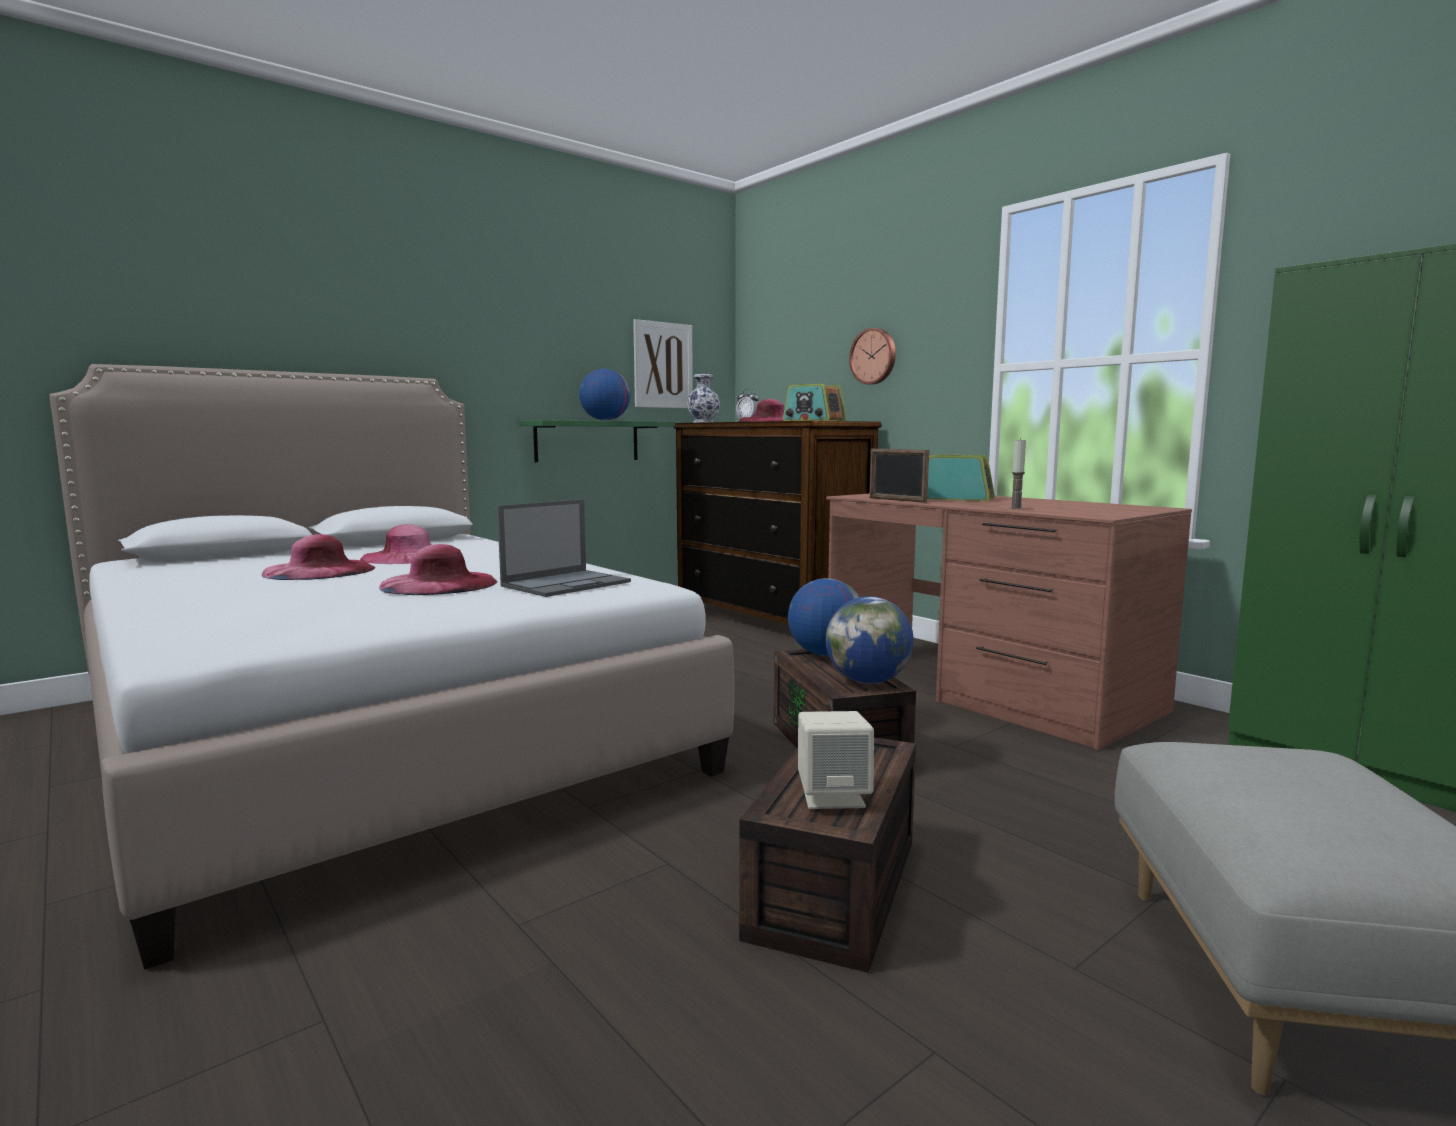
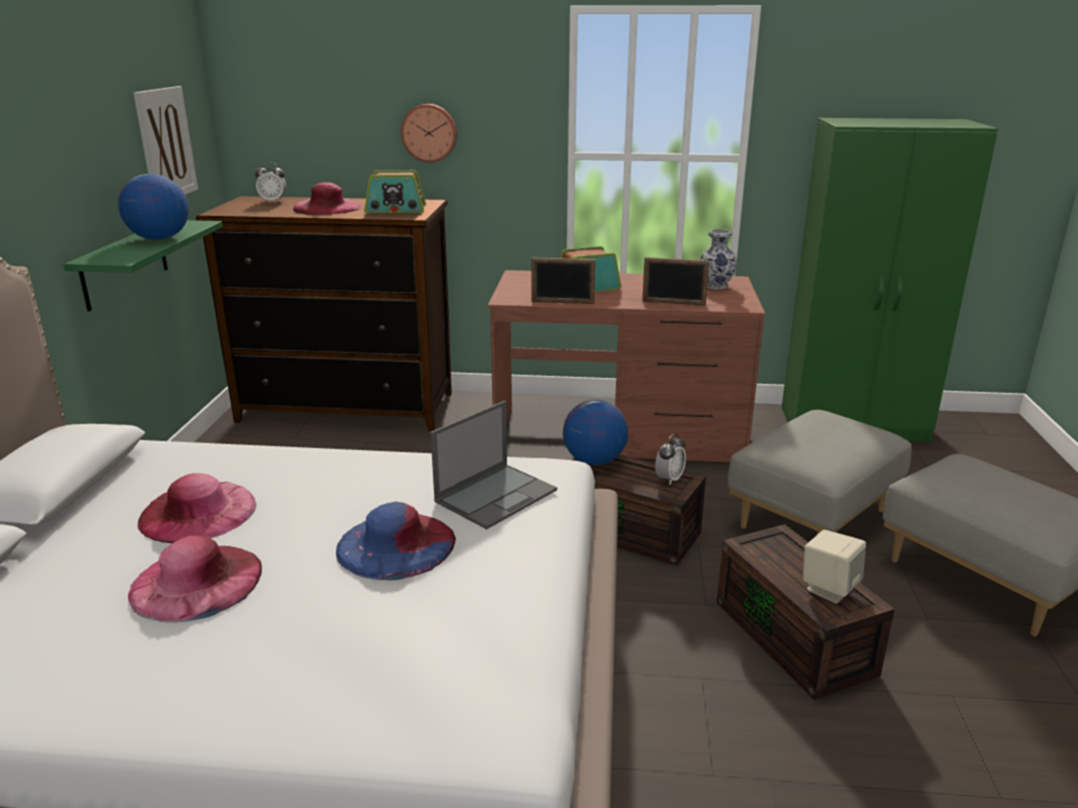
camera: 45 degrees left, 15 degrees up
pink hat [379,544,498,595] -> blue hat [336,501,456,580]
laptop [497,499,631,597] -> laptop turned 45 degrees clockwise [431,401,557,529]
vase [687,374,720,423] -> vase moved to [700,229,737,290]
globe [826,596,914,684] -> alarm clock [655,434,686,485]
candle [1010,438,1026,509] -> picture frame [642,257,709,306]
none -> grey ottoman [728,410,912,535]

